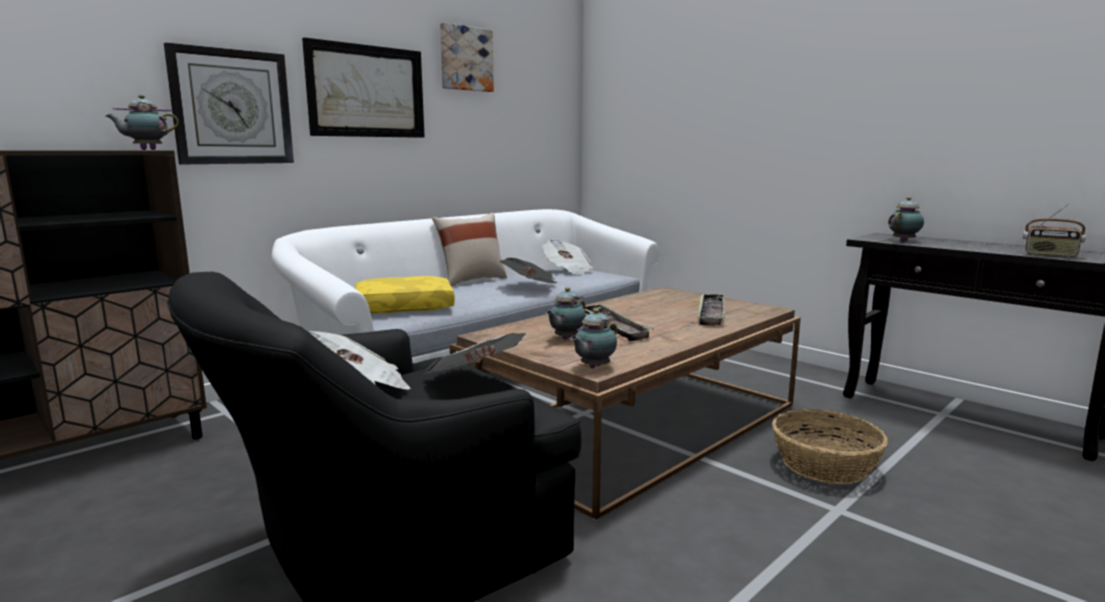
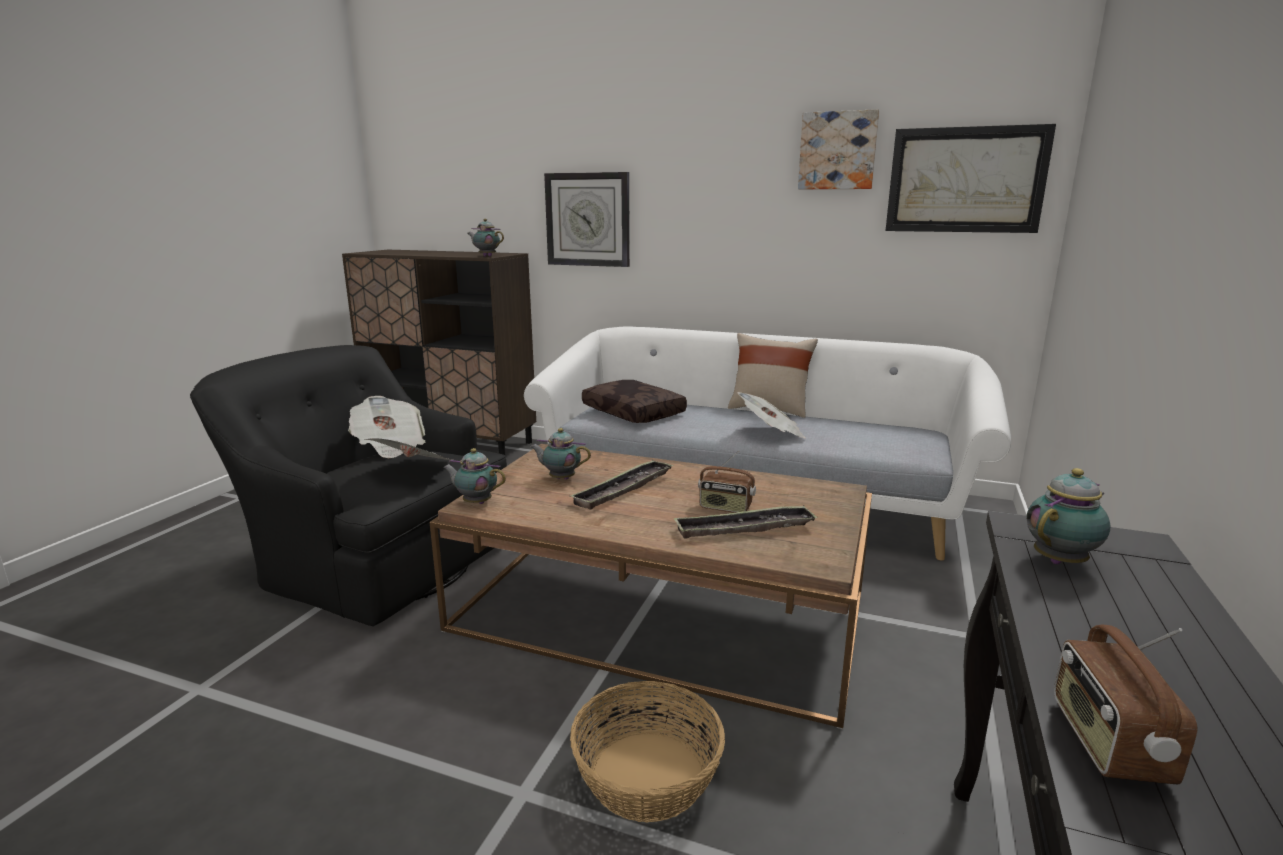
camera: 65 degrees right, 5 degrees up
picture [302,37,425,138] -> picture moved to [886,124,1056,233]
yellow pillow [355,276,455,314] -> brown pillow [582,380,687,423]
newspaper [542,239,593,275] -> none
teapot [888,197,924,242] -> teapot turned 60 degrees counterclockwise [1027,468,1111,564]
none -> radio [698,451,756,513]

